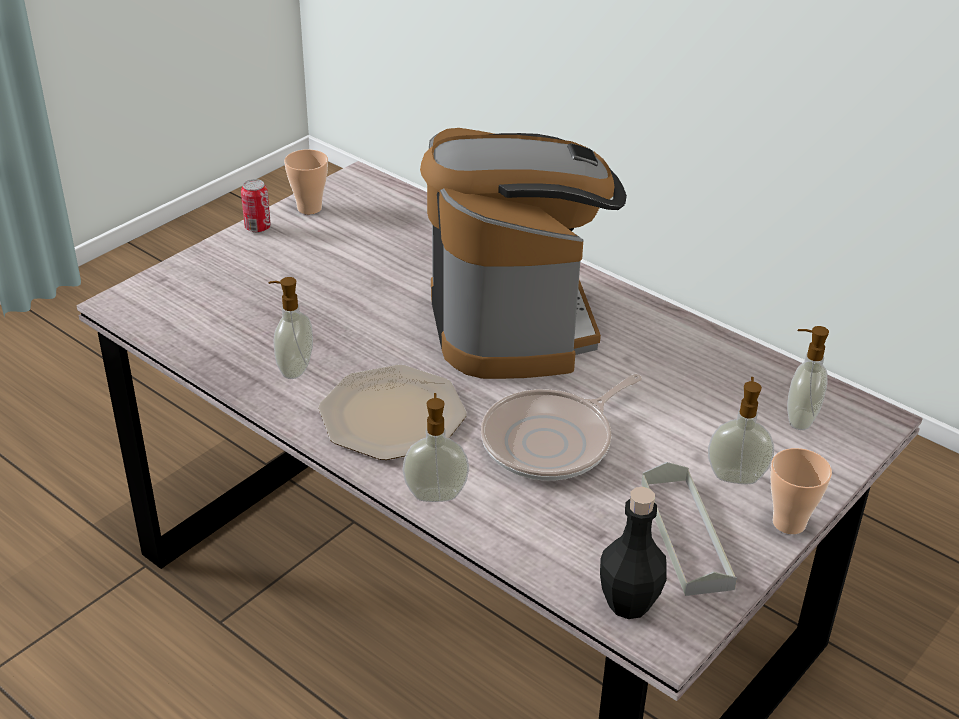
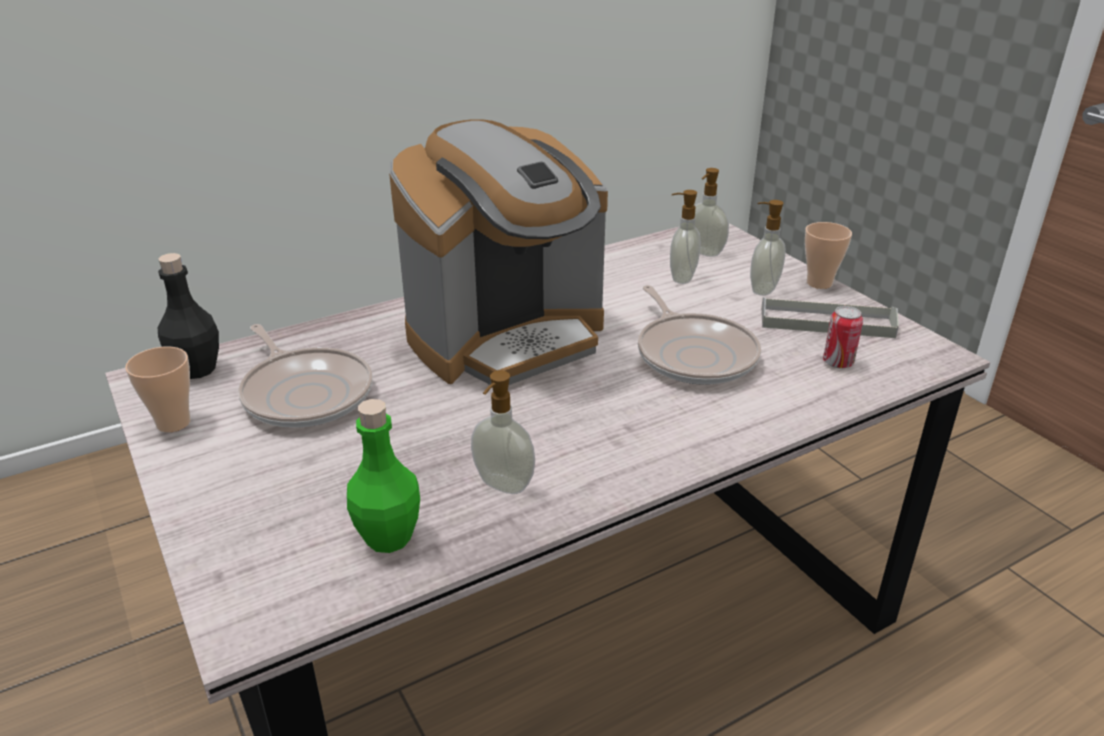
camera: 70 degrees left, 5 degrees down
can [241,179,271,233] -> can moved to [823,306,863,369]
plate [318,365,467,460] -> none
soap dispenser [402,393,469,502] -> soap dispenser moved to [670,190,701,284]
coffee machine [420,128,627,379] -> coffee machine turned 135 degrees clockwise [389,119,608,385]
black bottle [600,487,667,619] -> black bottle moved to [158,253,219,379]
none -> frying pan [238,324,372,428]
none -> green bottle [347,399,420,553]

